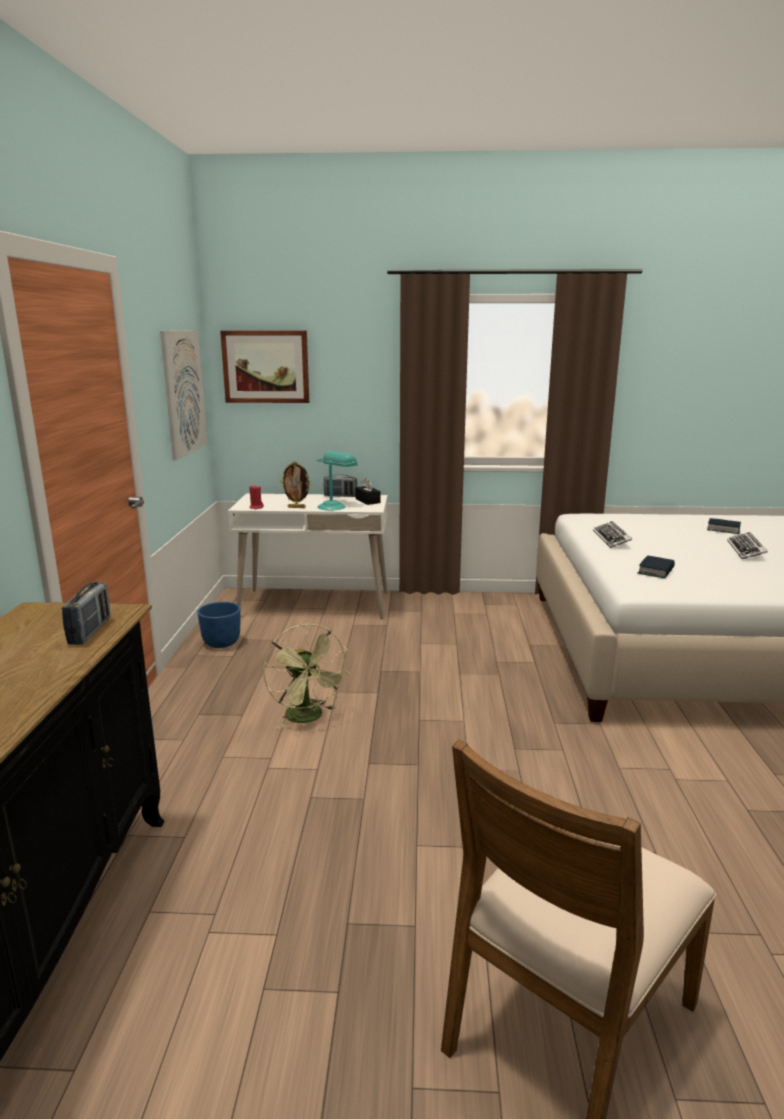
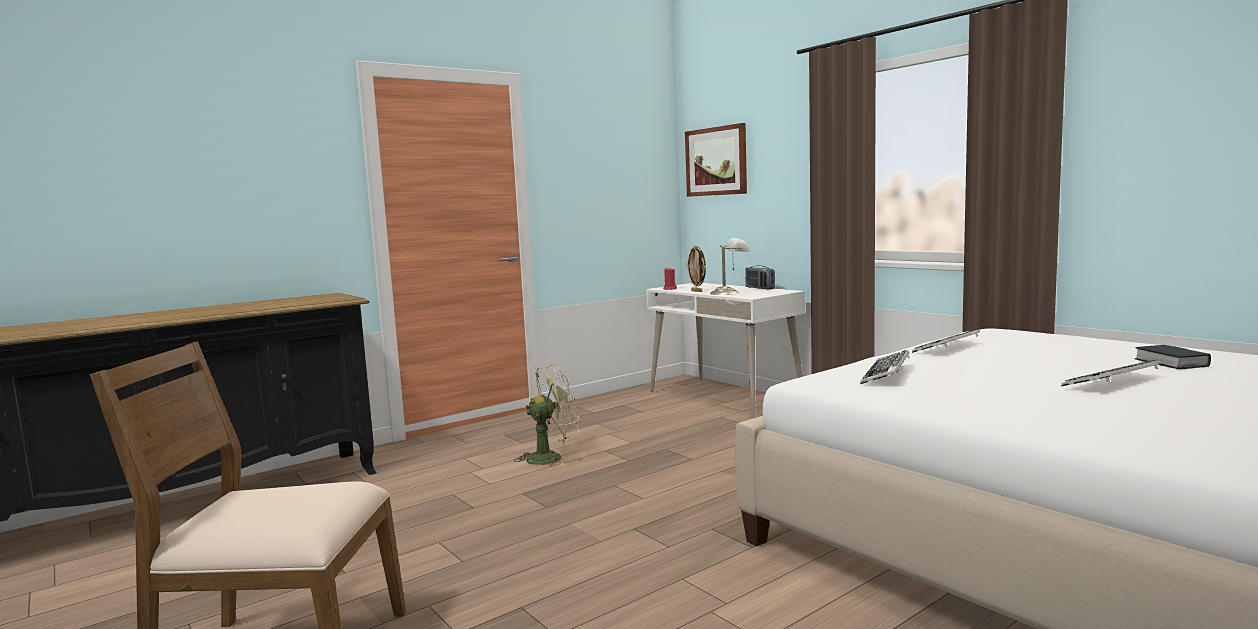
camera: 50 degrees right, 10 degrees down
radio [62,581,110,645] -> none
picture [160,330,208,461] -> none
blue planter [197,602,240,648] -> none
green fan [263,624,350,729] -> green fan turned 135 degrees counterclockwise [514,364,579,466]
turquoise table lamp [316,451,358,511] -> white table lamp [710,238,750,295]
black tissue box [355,478,381,505] -> none
book [638,556,675,579] -> keyboard [860,350,910,384]

